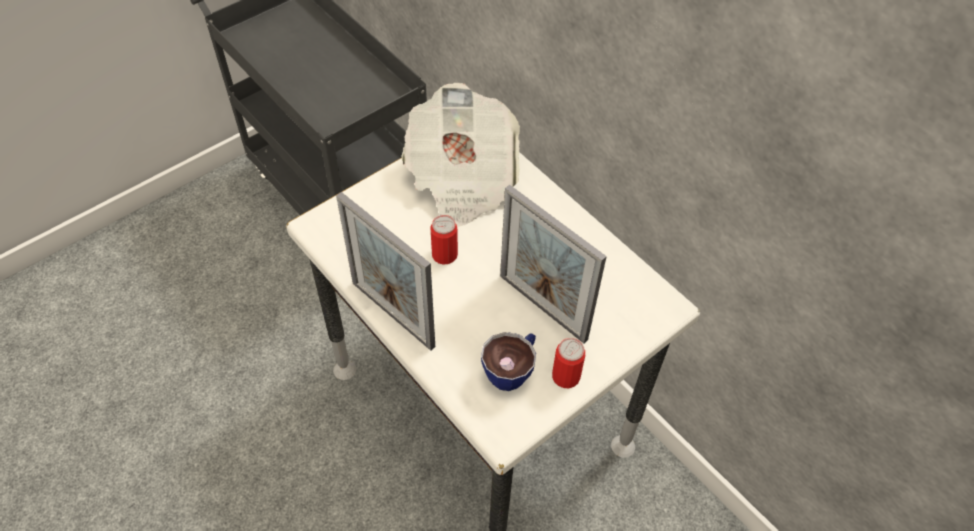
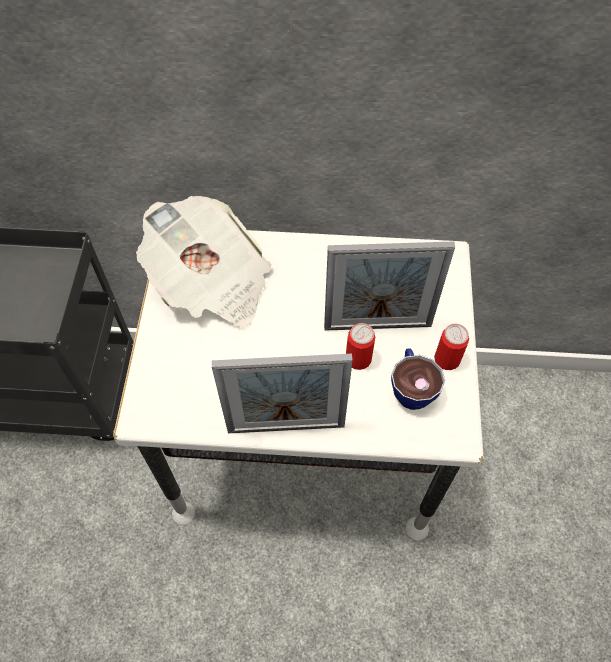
camera: 45 degrees left, 5 degrees up
can [430,215,458,265] -> can moved to [346,323,375,370]

